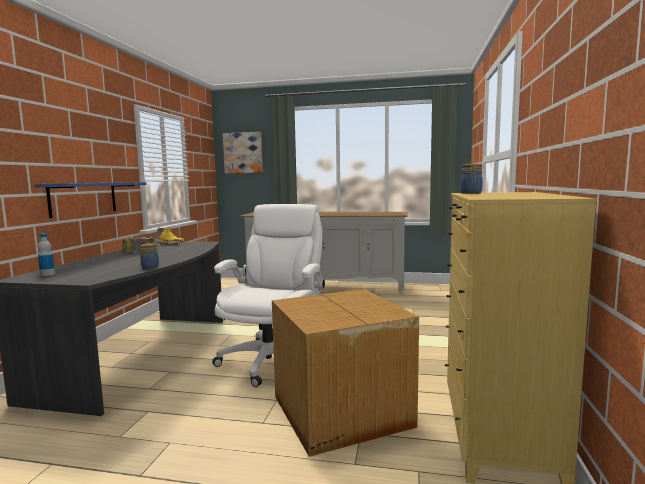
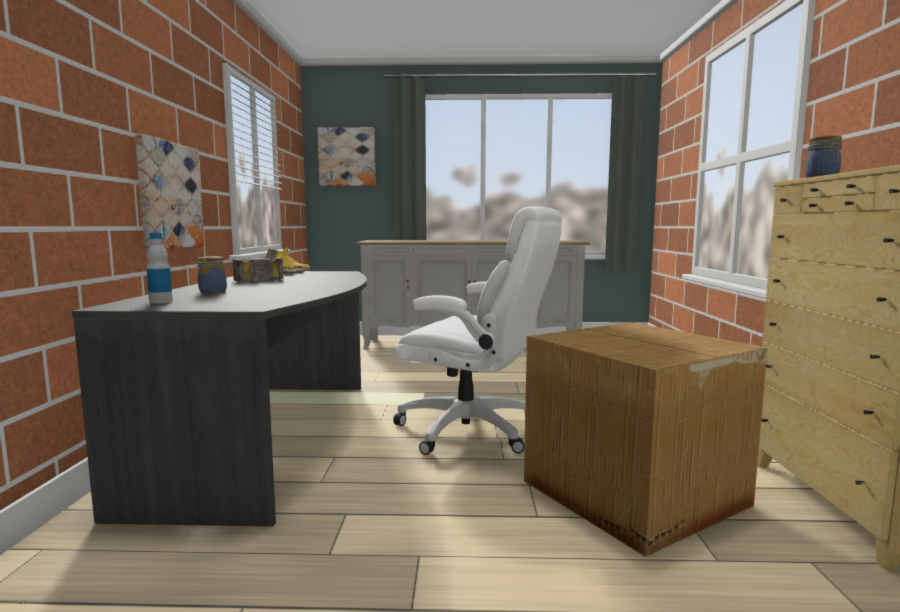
camera: 10 degrees left, 0 degrees up
blue shelf [35,182,147,218] -> picture [135,134,204,250]
jar [140,243,159,268] -> jar moved to [197,256,227,293]
white office chair [212,204,325,387] -> white office chair turned 105 degrees clockwise [393,206,562,455]

